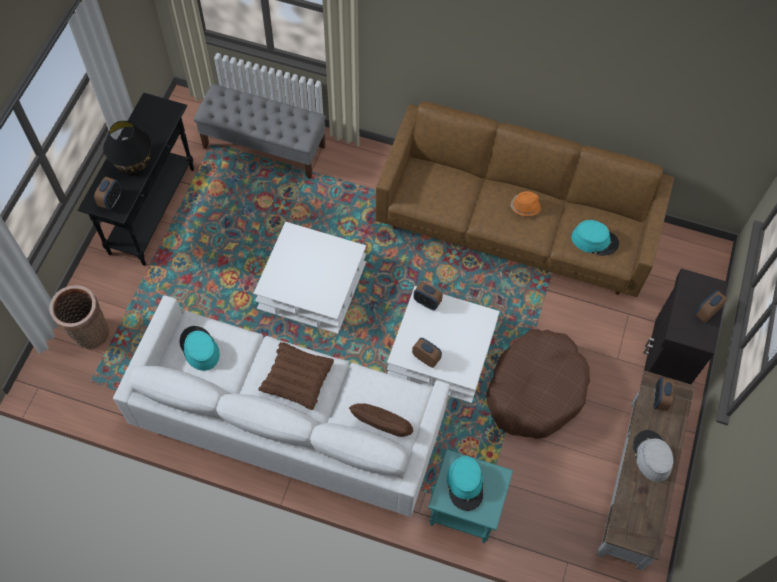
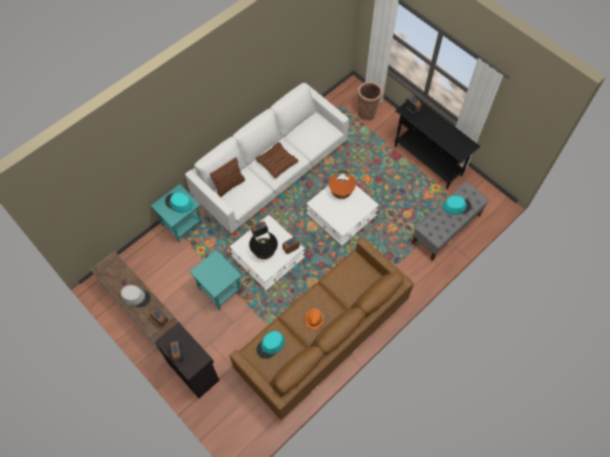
camera: 120 degrees right, 0 degrees up
black table lamp [103,121,152,173] -> black table lamp moved to [249,231,278,259]
turquoise hat [180,326,220,371] -> turquoise hat moved to [443,195,472,215]
brown dog bed [486,329,590,439] -> turquoise side table [189,250,242,310]
none -> orange table lamp [329,170,356,199]

